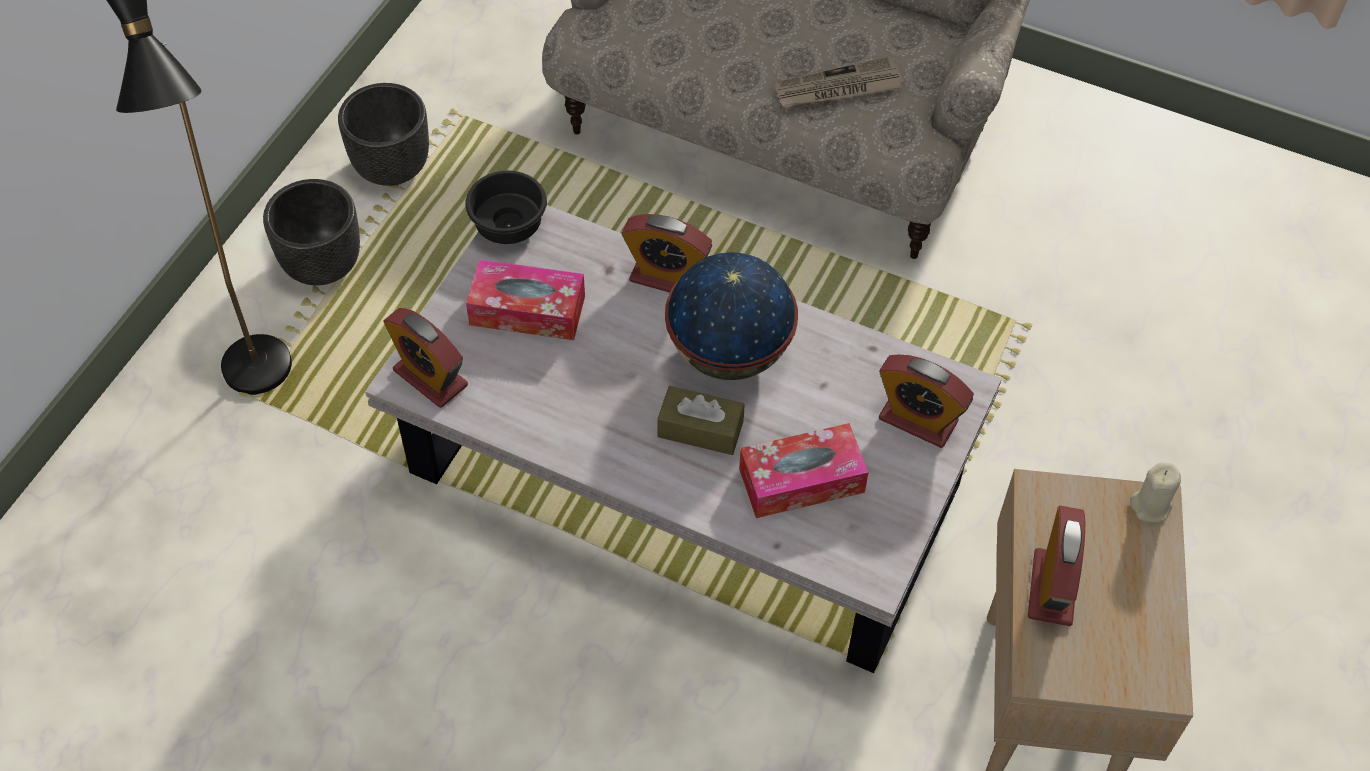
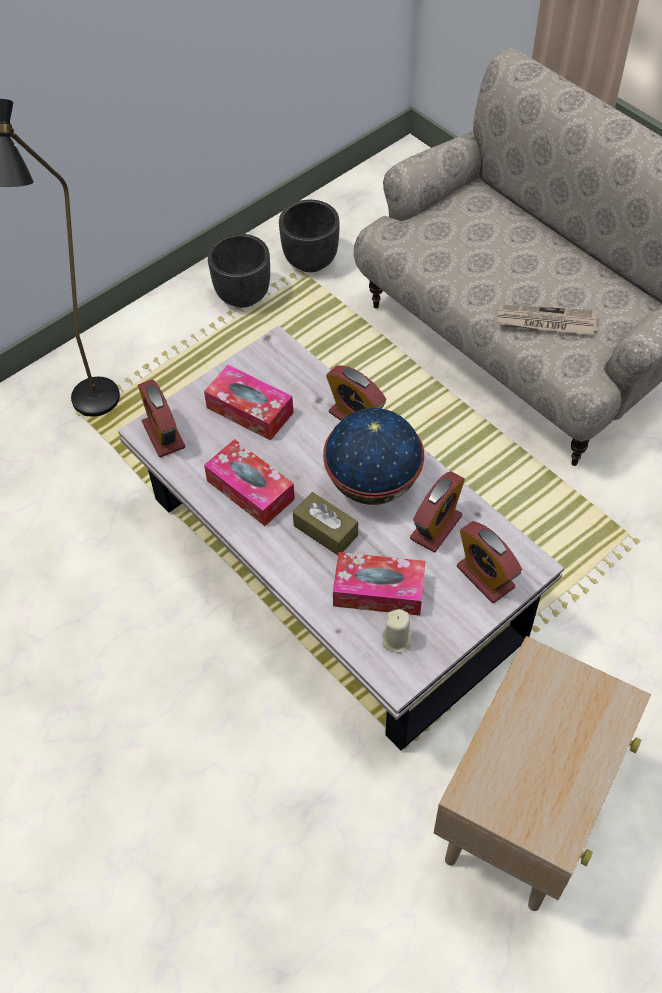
camera: 25 degrees right, 0 degrees up
black planter [263,179,360,285] -> black planter moved to [279,200,340,272]
black bowl [465,171,547,244] -> none
alarm clock [1028,506,1085,626] -> alarm clock moved to [410,471,465,552]
beige candle [1130,462,1181,522] -> beige candle moved to [382,609,412,653]
none -> tissue box [204,439,295,526]

